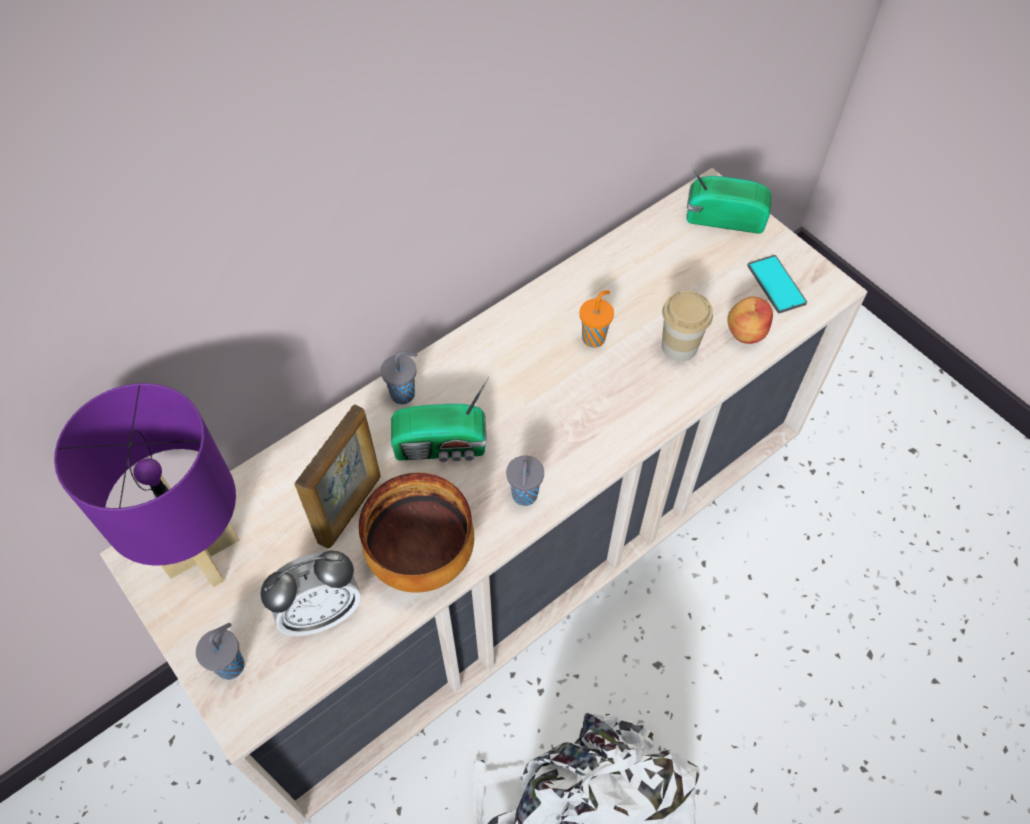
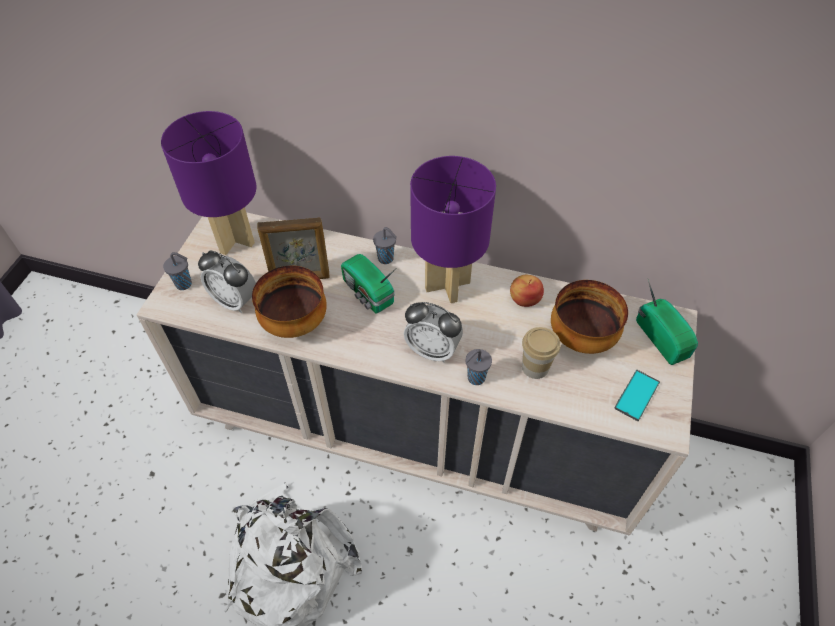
camera: 55 degrees right, 5 degrees down
grey cup [506,455,544,506] -> grey cup moved to [466,349,492,385]
orange cup [580,290,614,348] -> none
apple [727,297,773,344] -> apple moved to [510,275,544,307]
none -> alarm clock [404,302,463,363]
none -> purple table lamp [410,156,496,303]
none -> bowl [551,280,628,354]

